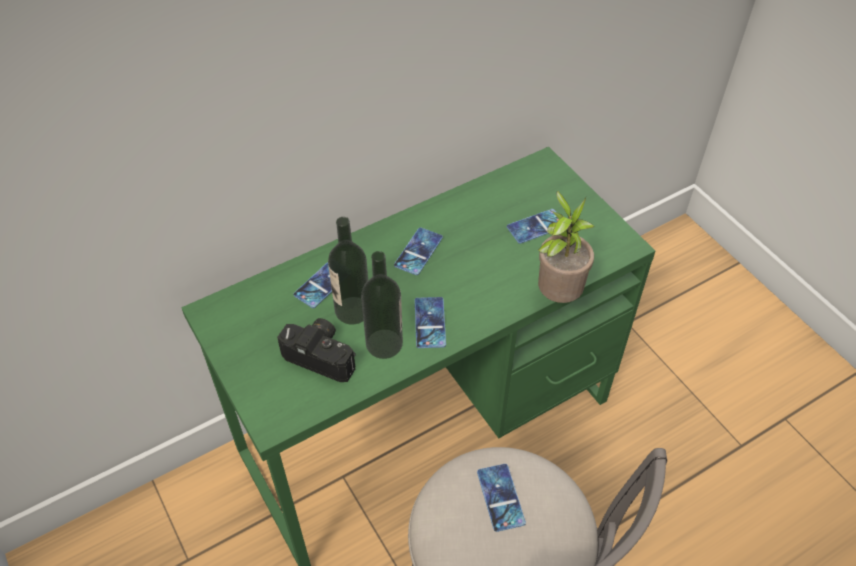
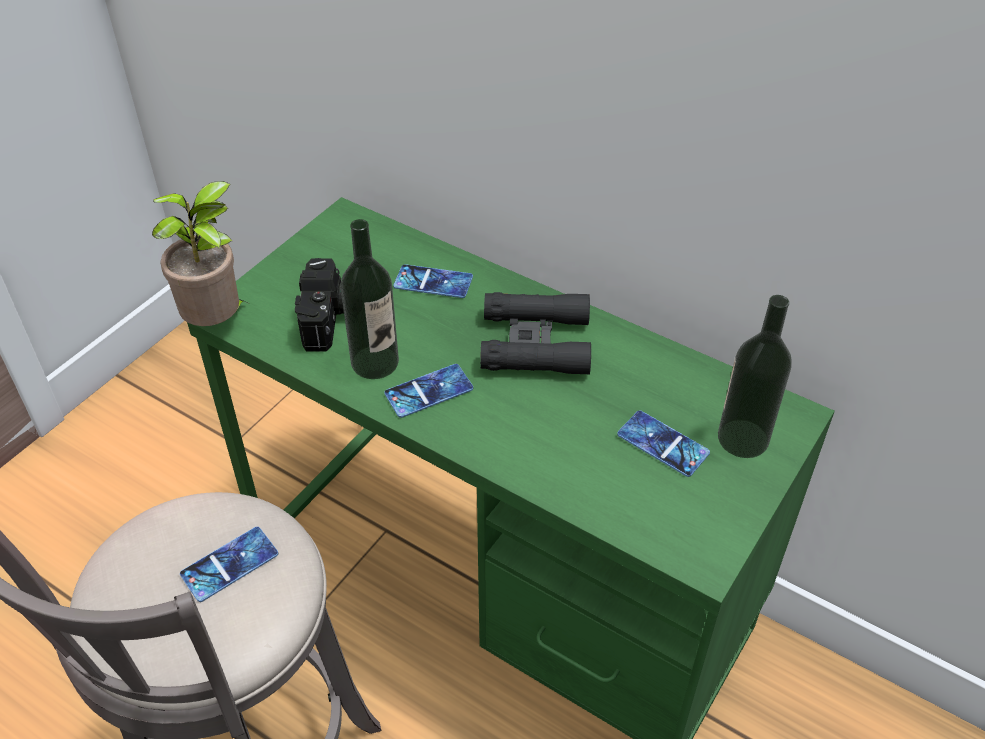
camera: 65 degrees right, 5 degrees down
bottle [328,217,368,325] -> bottle moved to [718,295,792,458]
phone [394,227,443,275] -> black binoculars [480,292,591,375]
potted plant [538,191,595,303] -> potted plant moved to [152,181,247,326]

